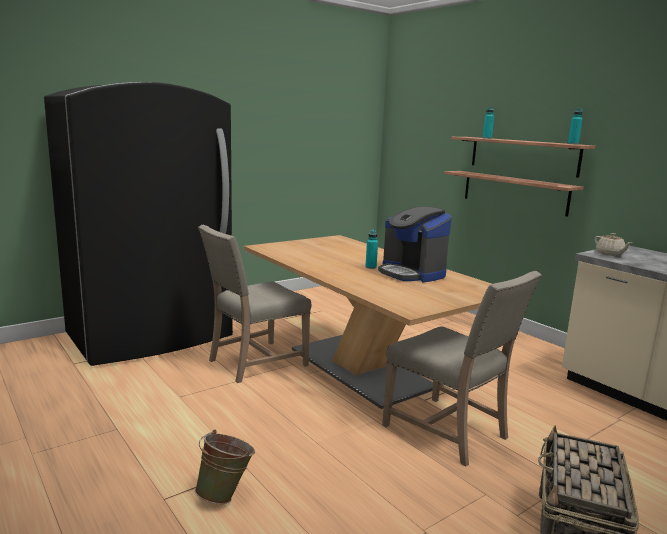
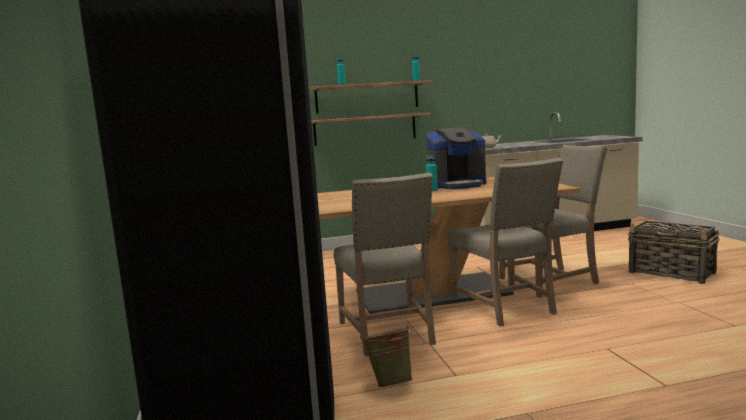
camera: 65 degrees left, 5 degrees down
green bucket [195,430,255,504] -> green bucket moved to [360,325,413,387]
none -> beige chair [448,158,563,327]

